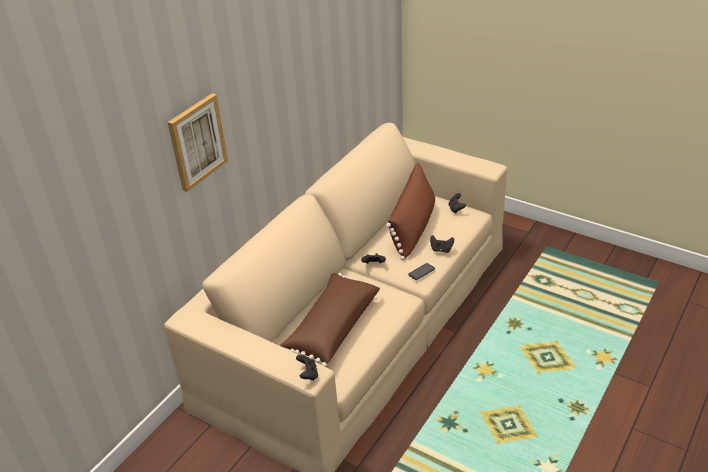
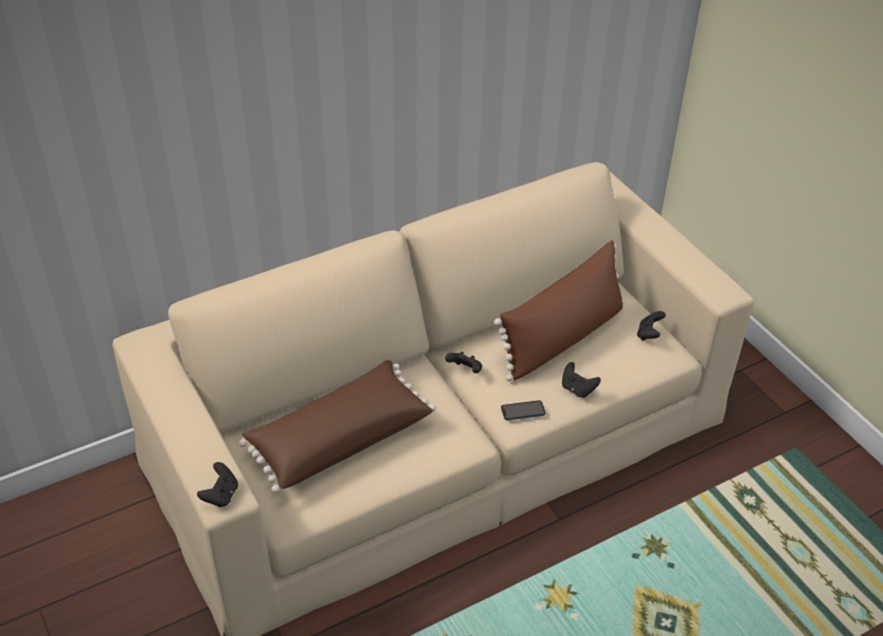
camera: 25 degrees right, 5 degrees up
picture [168,93,228,192] -> none

